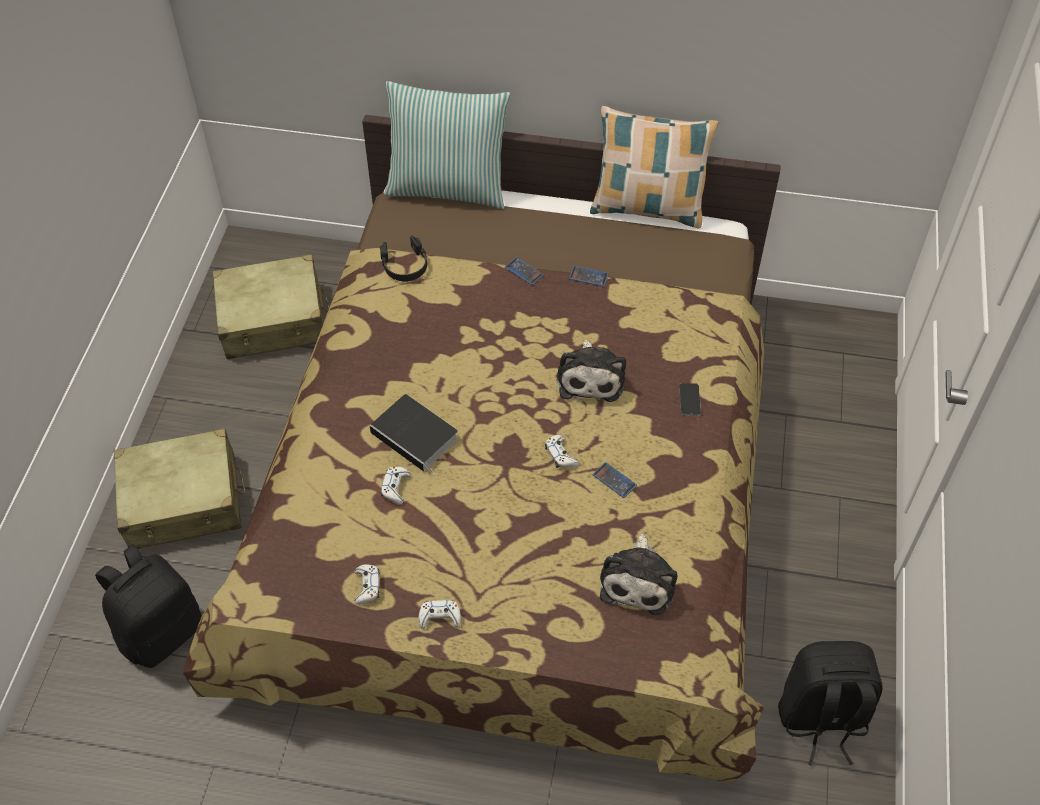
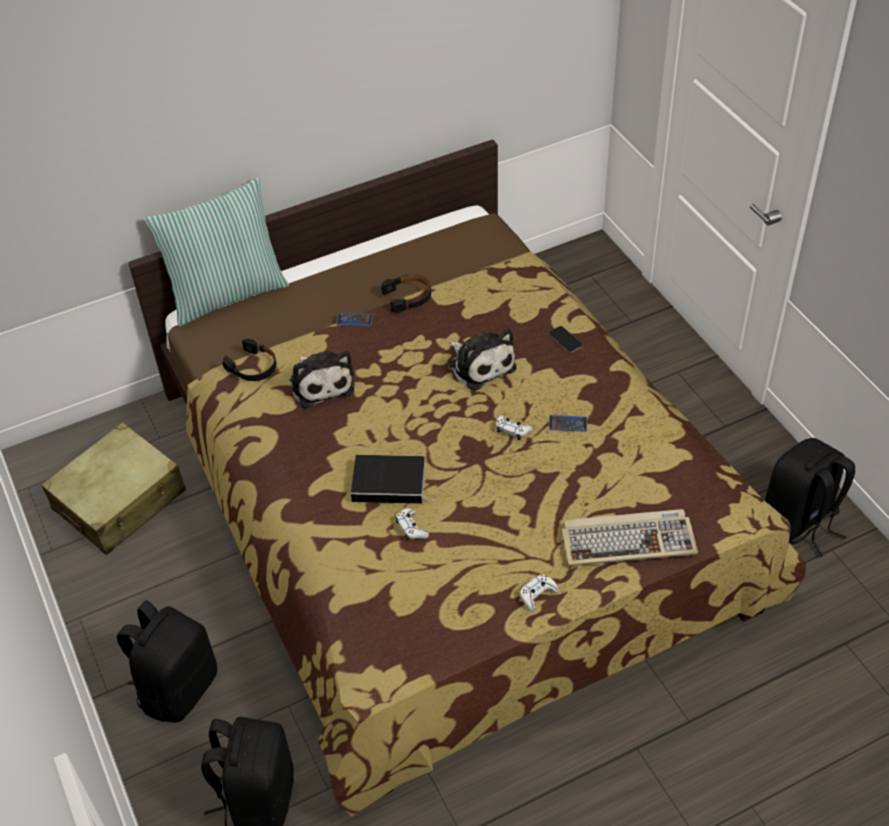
camera: 35 degrees left, 5 degrees down
beige suitcase [114,428,246,549] -> black backpack [117,600,217,722]
white game controller [354,564,380,605] -> none
phone [569,266,609,287] -> black headphones [381,275,431,313]
pillow [590,106,719,228] -> none
plush toy [600,534,677,615] -> plush toy moved to [290,351,355,409]
none -> keyboard [562,509,698,567]

